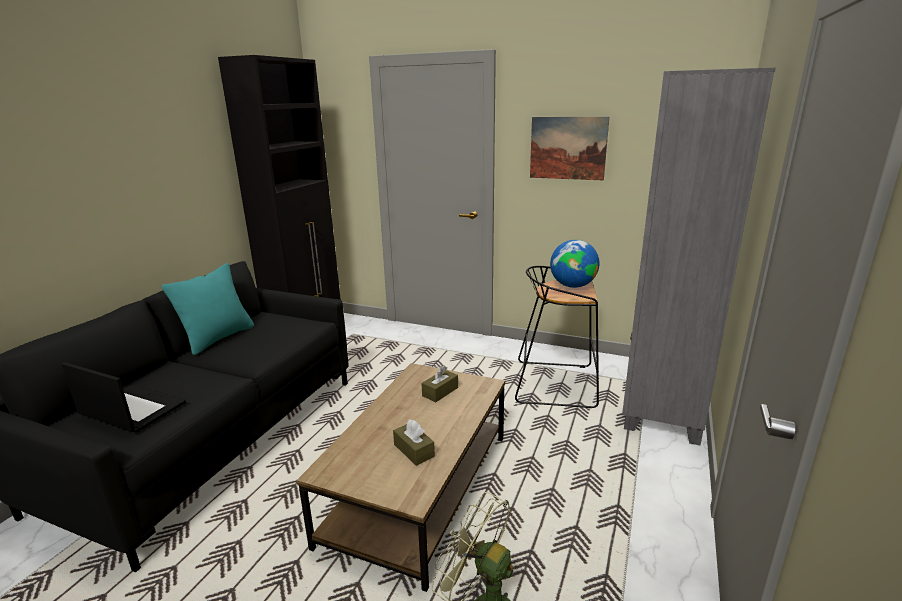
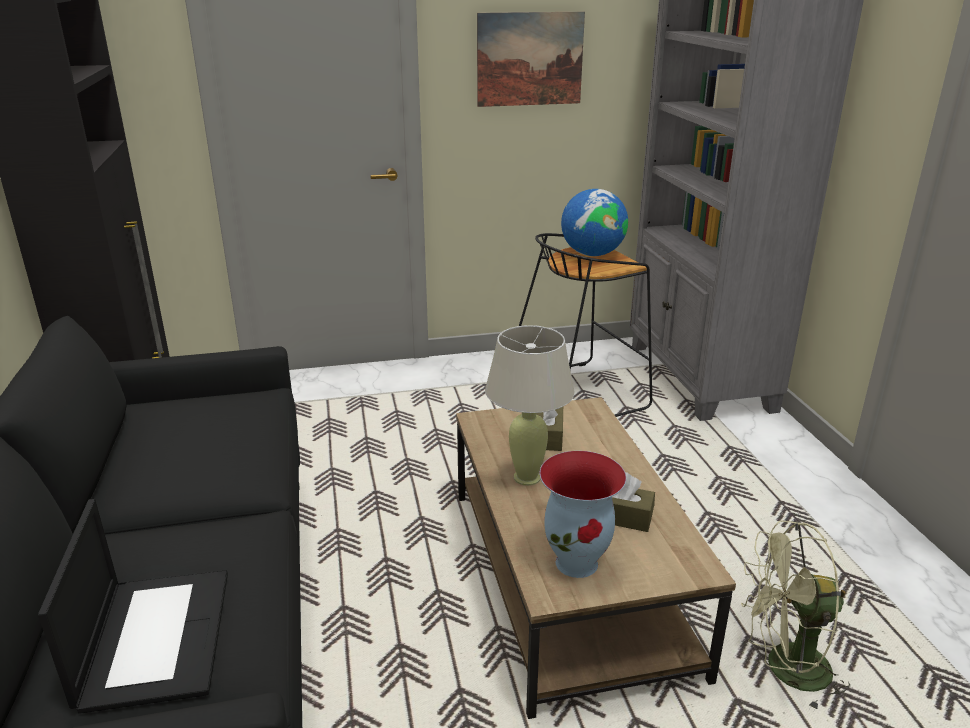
camera: 35 degrees left, 5 degrees up
laptop [61,362,186,433] -> laptop turned 90 degrees clockwise [38,499,228,714]
turquoise pillow [162,263,254,355] -> none
none -> beige table lamp [485,325,575,486]
none -> vase [540,451,626,578]

